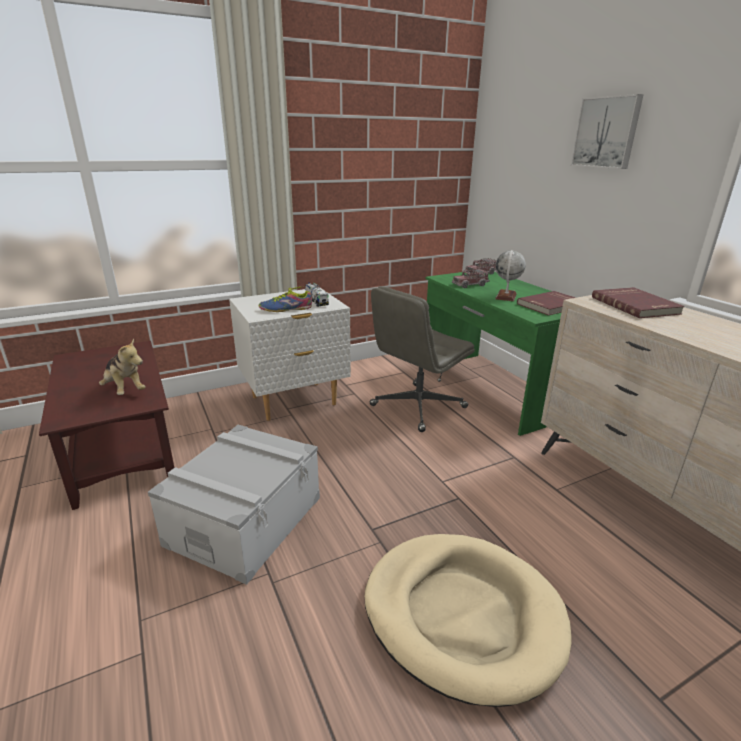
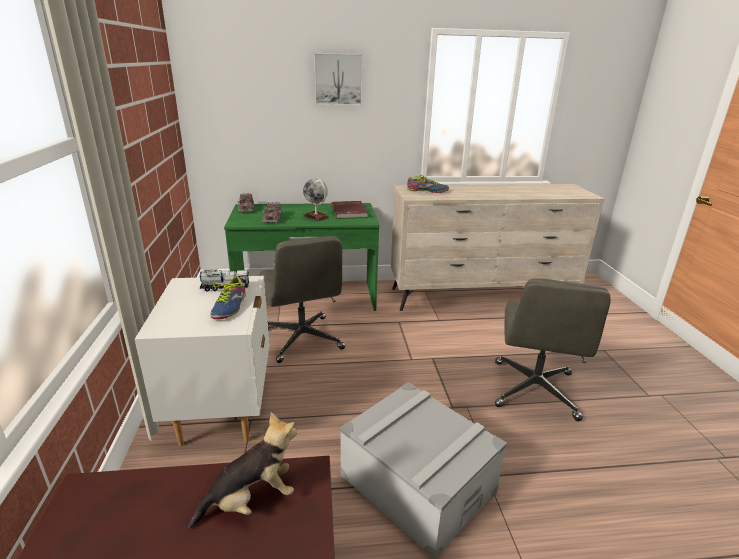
camera: 70 degrees left, 0 degrees up
beige dog bed [364,534,572,707] -> grey office chair [495,278,611,421]
red book [592,287,685,318] -> shoe [407,175,449,193]

